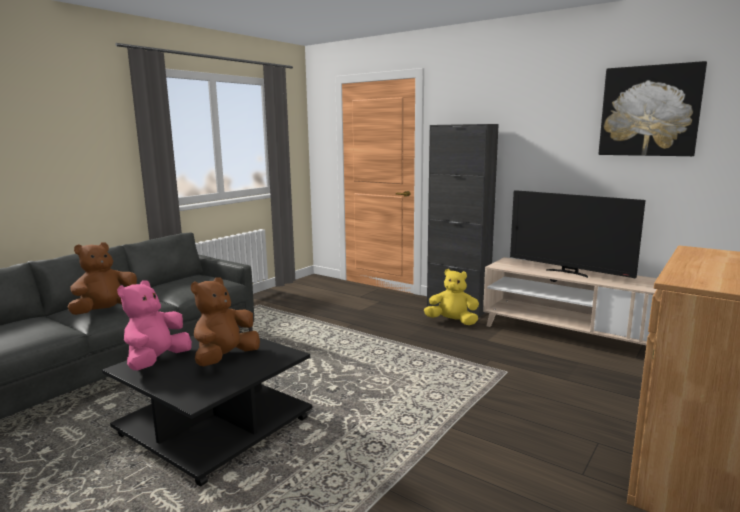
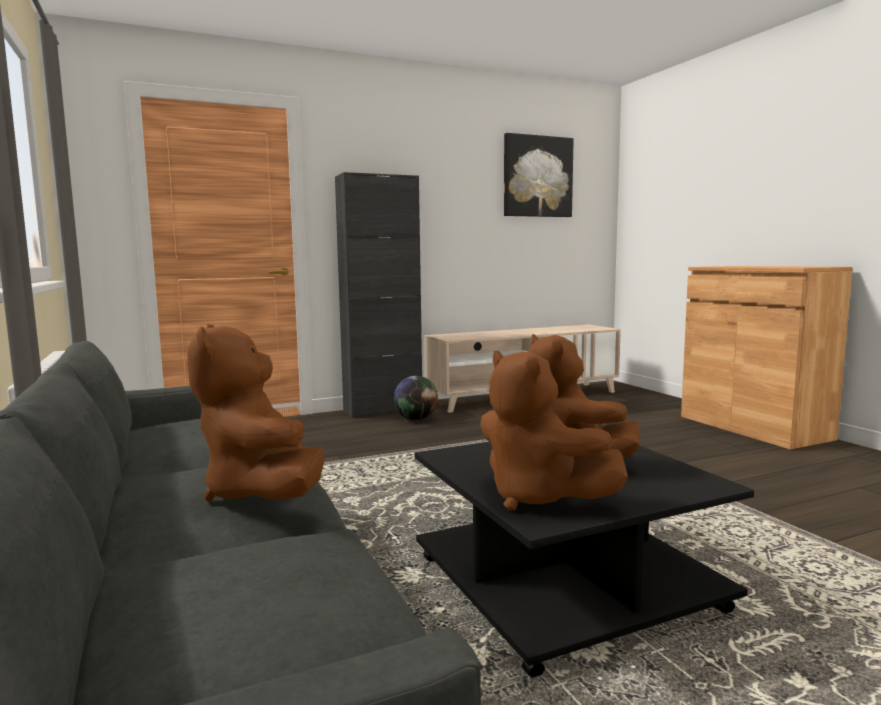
camera: 60 degrees left, 5 degrees down
pink plush toy [117,280,192,370] -> brown plush toy [480,350,628,511]
yellow plush toy [424,269,479,325] -> globe [393,376,438,420]
television [510,190,646,278] -> none

